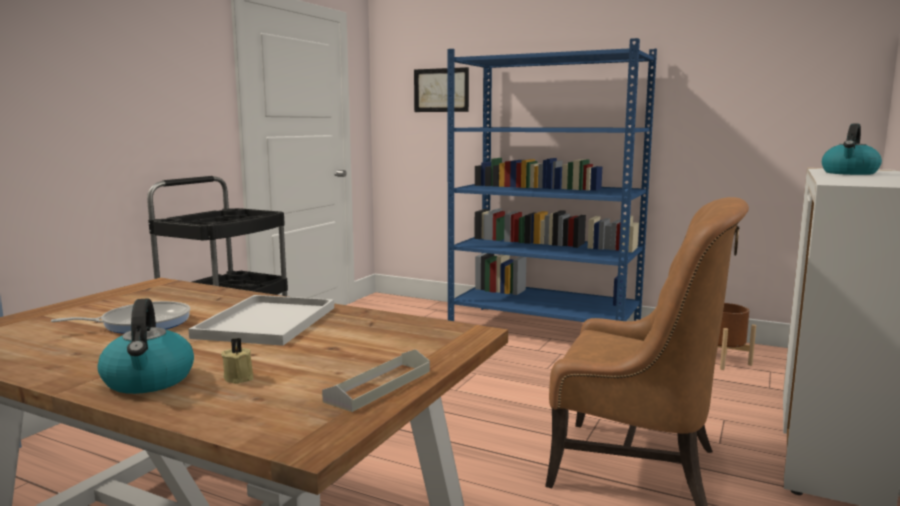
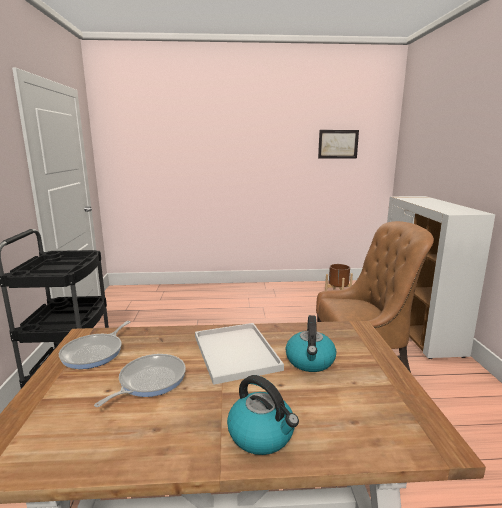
camera: 30 degrees left, 5 degrees up
beige candle [221,338,254,384] -> none
grey tray [322,349,430,412] -> none
picture [414,67,469,112] -> picture moved to [318,130,359,159]
blue bookcase [447,38,657,322] -> none
kettle [822,123,882,175] -> kettle moved to [286,315,336,372]
none -> frying pan [59,321,131,369]

